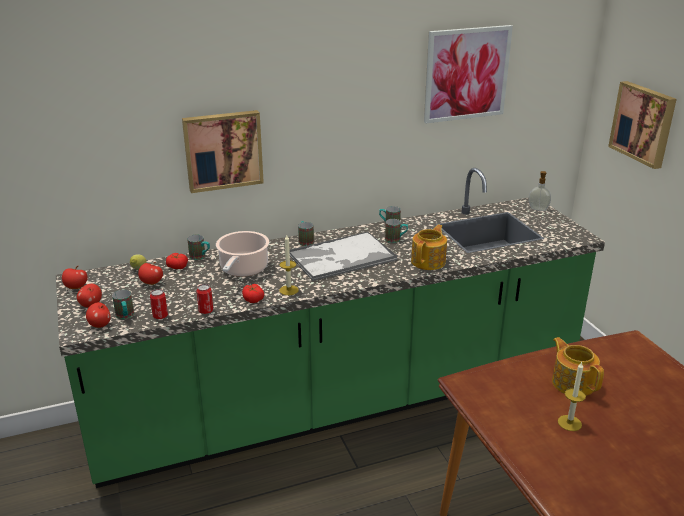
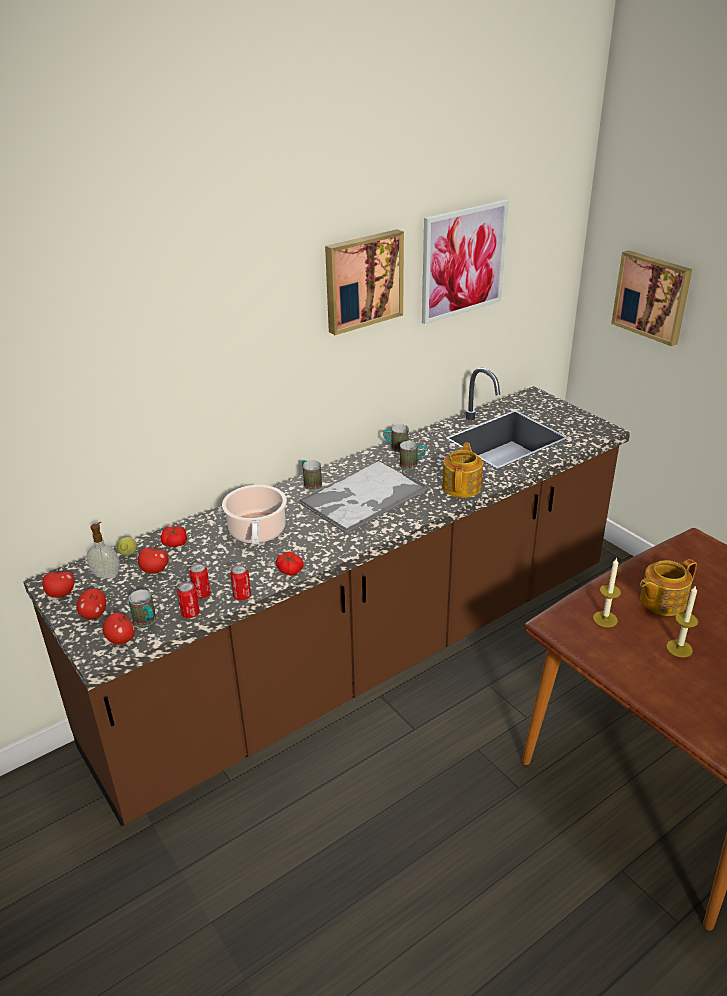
camera: 15 degrees left, 5 degrees up
green counter [56,168,605,488] -> brown counter [23,367,630,826]
picture [182,110,264,193] -> picture moved to [325,229,404,335]
mug [187,235,210,260] -> none
candle [279,235,299,295] -> candle moved to [593,557,621,627]
soap dispenser [529,171,551,211] -> soap dispenser moved to [86,522,120,578]
teapot [552,337,604,396] -> teapot turned 75 degrees counterclockwise [640,559,697,616]
none -> can [189,563,211,599]

